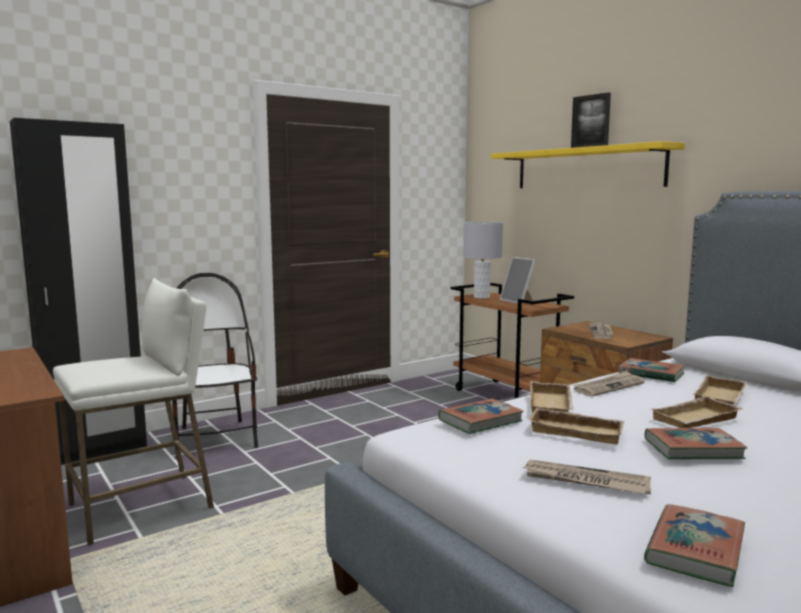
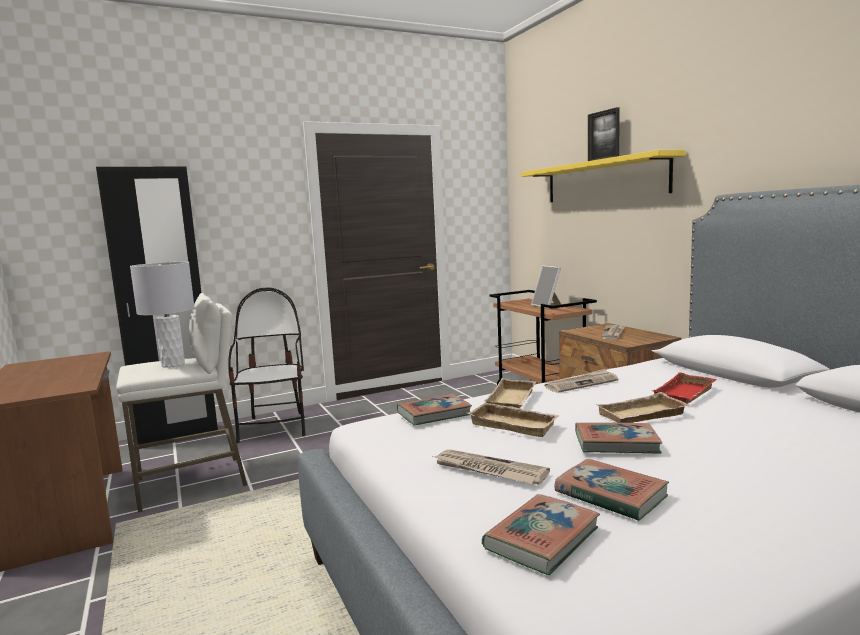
camera: 10 degrees right, 0 degrees up
grey table lamp [463,222,503,299] -> grey table lamp moved to [130,262,195,368]
book [618,358,685,383] -> book moved to [555,459,669,521]
beige tray [694,375,747,405] -> red tray [653,372,717,404]

